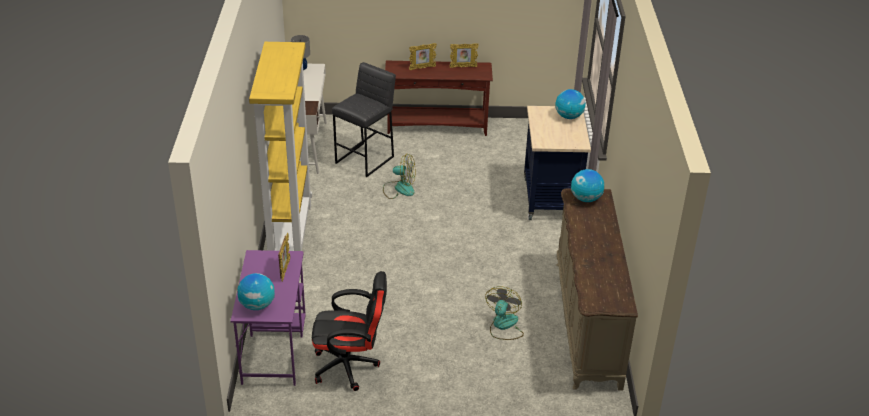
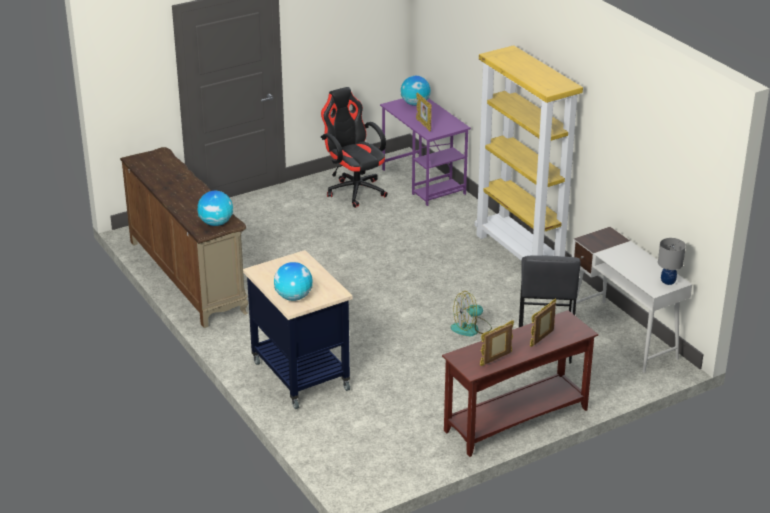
camera: 150 degrees right, 5 degrees down
black office chair [312,271,387,391] -> black office chair turned 90 degrees clockwise [321,87,387,208]
fan [485,286,524,340] -> none

